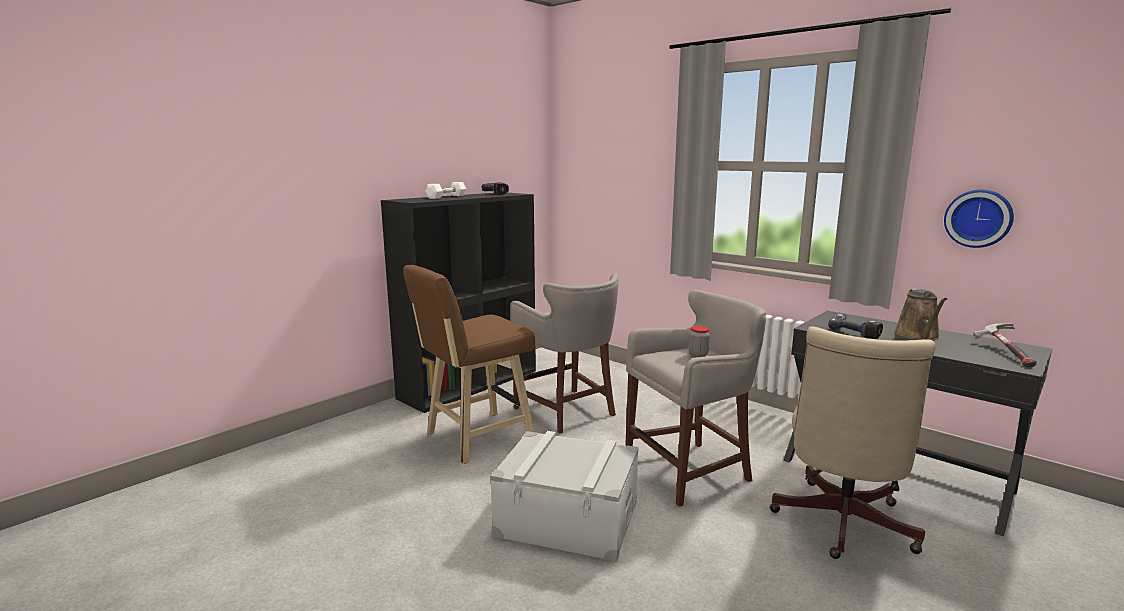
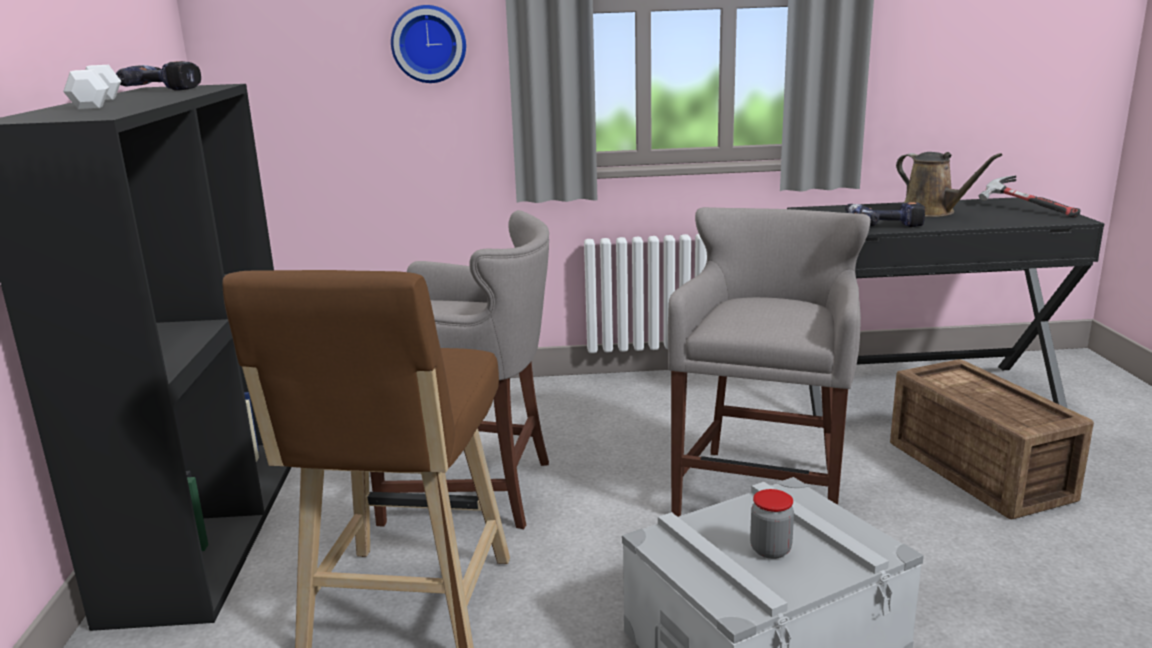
camera: 45 degrees left, 5 degrees up
jar [689,326,710,357] -> jar moved to [750,489,794,559]
beige office chair [770,326,936,559] -> crate [890,359,1094,519]
wall clock [944,190,1014,248] -> wall clock moved to [391,5,466,83]

